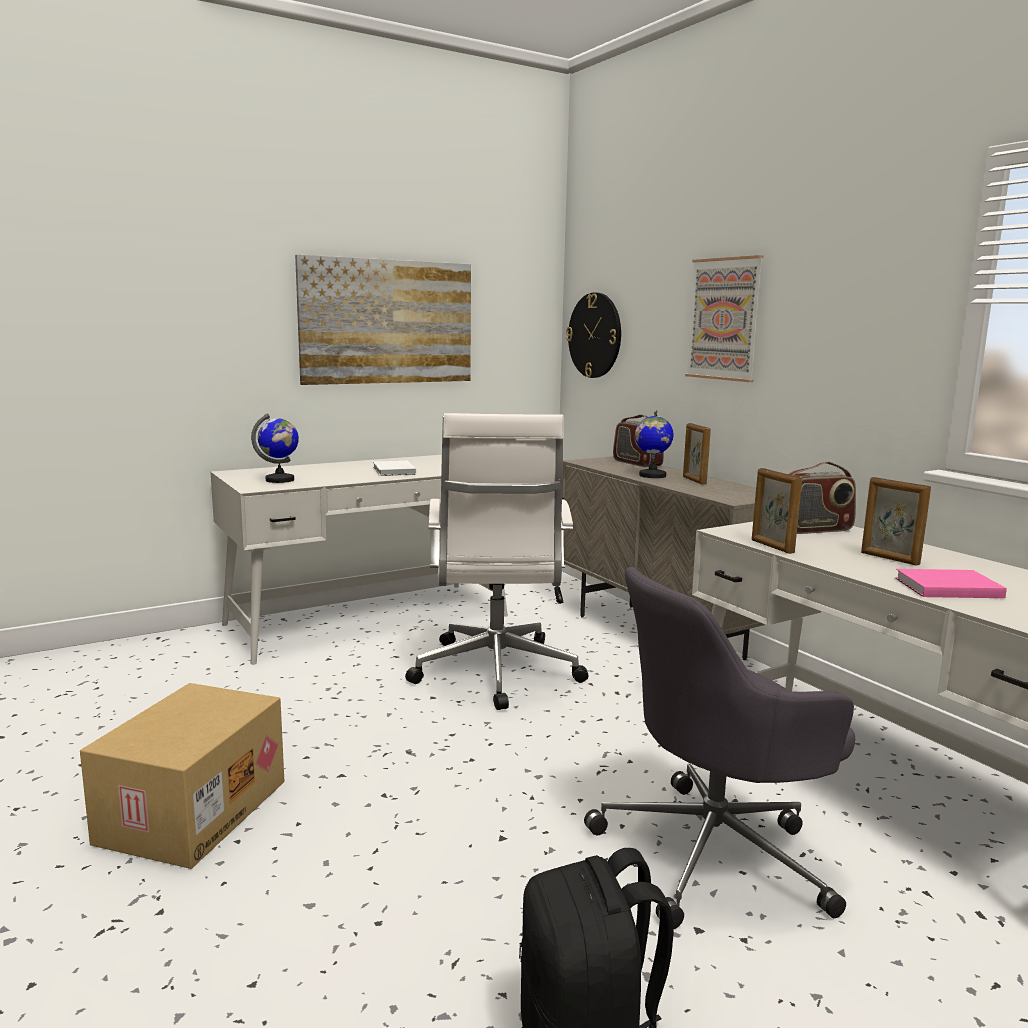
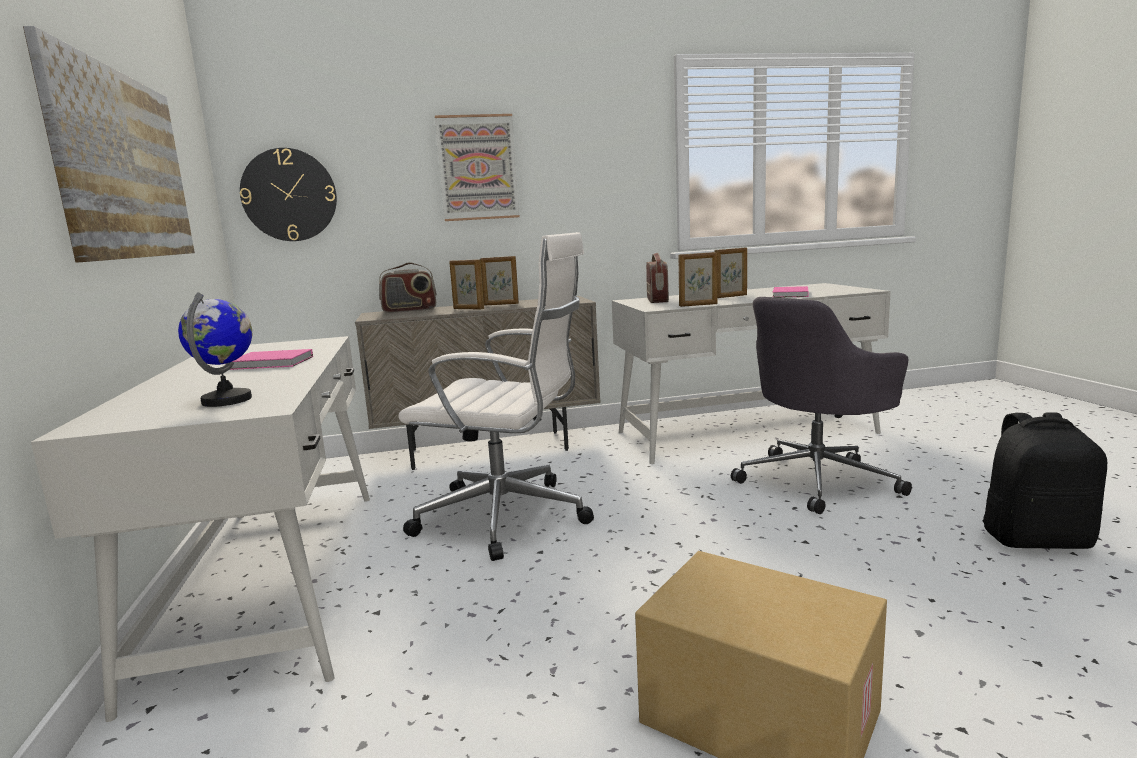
camera: 70 degrees left, 0 degrees up
white book [373,461,416,476] -> pink book [230,349,313,370]
grey office chair [584,567,855,929] -> grey office chair turned 60 degrees clockwise [731,297,912,514]
globe [635,410,674,478] -> picture frame [449,259,484,309]

